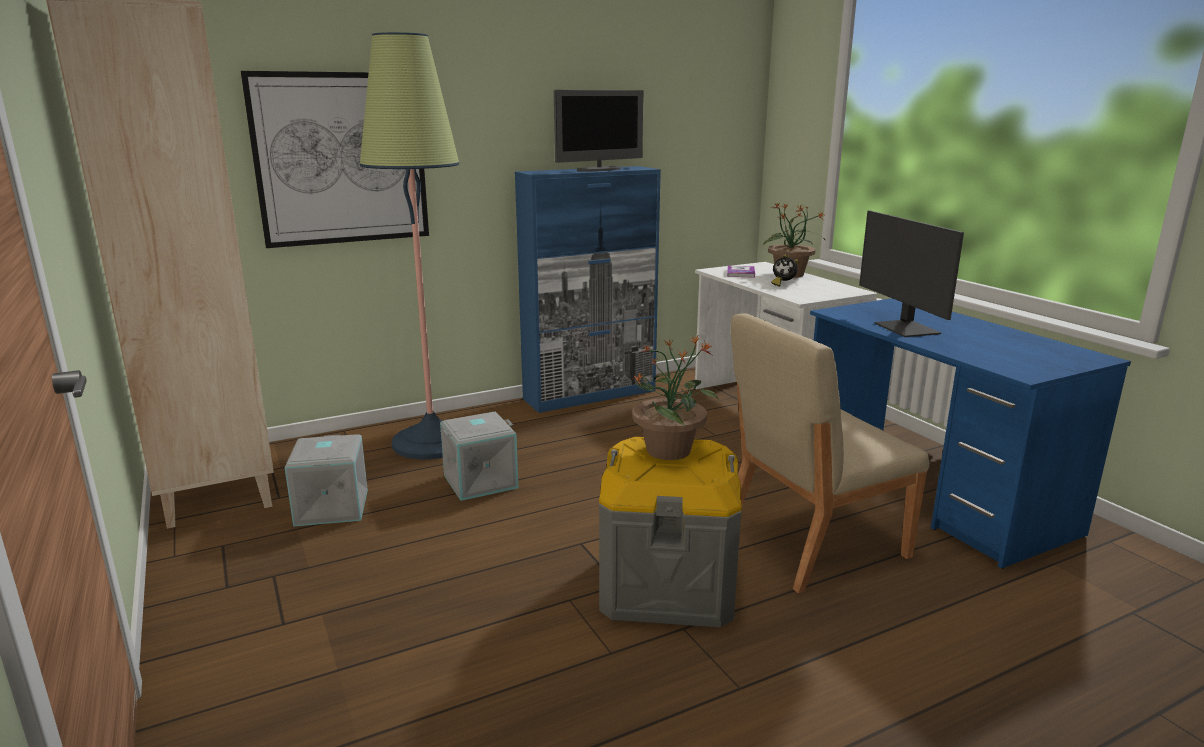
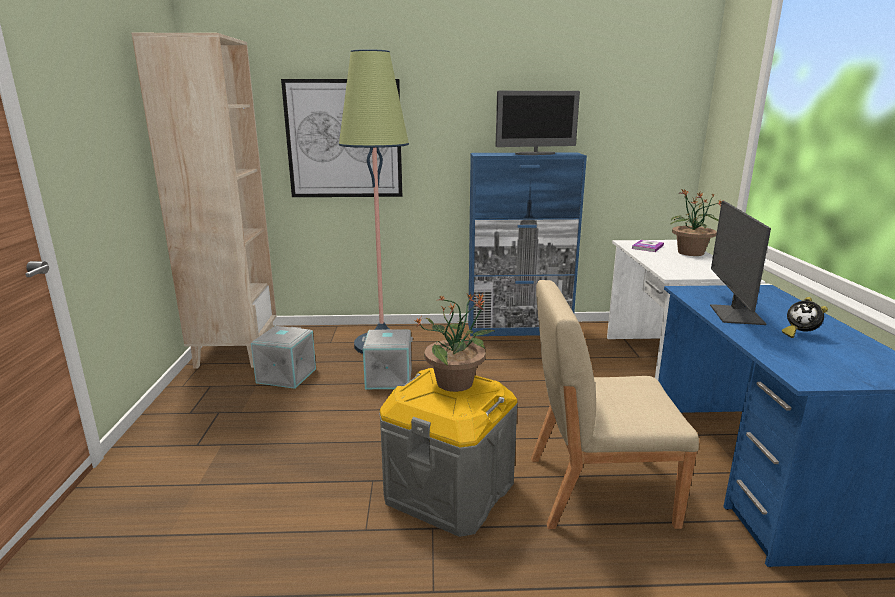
camera: 25 degrees right, 0 degrees up
alarm clock [771,254,799,287] -> alarm clock moved to [782,297,828,338]

